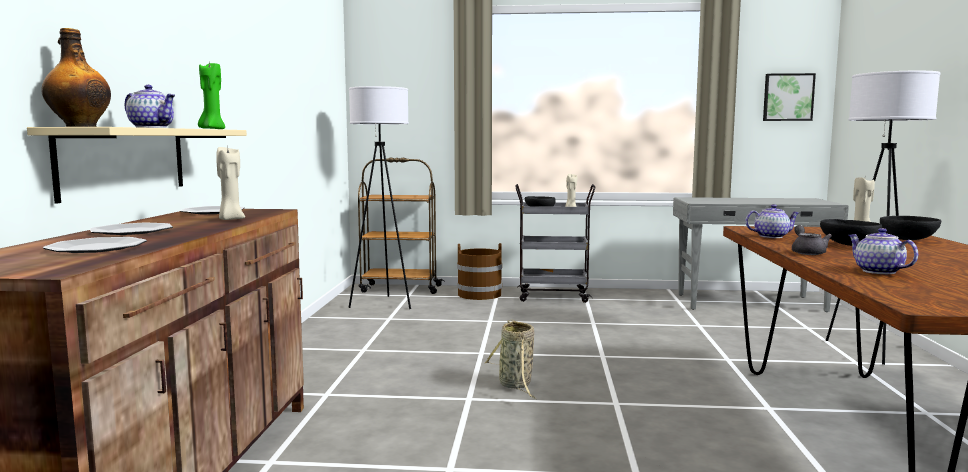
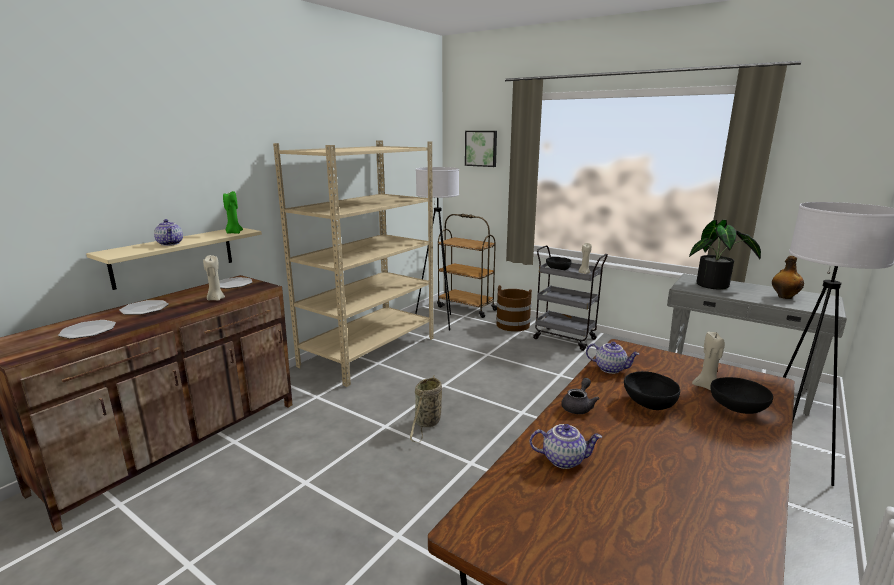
camera: 30 degrees right, 10 degrees up
bottle [41,28,111,127] -> bottle moved to [772,256,804,299]
picture [763,73,816,121] -> picture moved to [465,131,497,167]
teapot [848,228,918,274] -> teapot turned 90 degrees clockwise [530,424,602,469]
none -> beige bookcase [273,140,434,387]
none -> potted plant [689,220,761,290]

